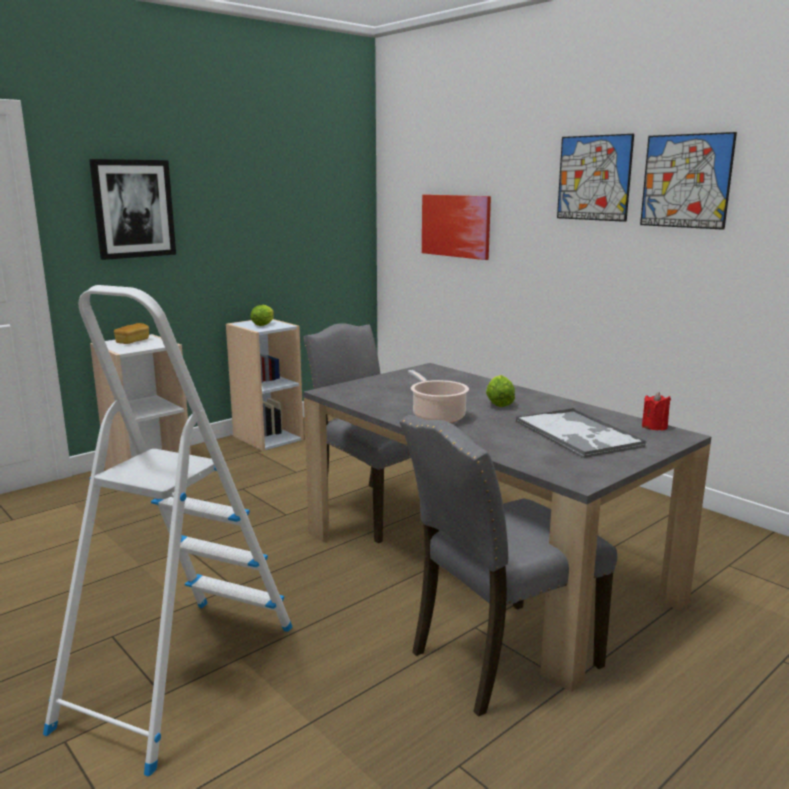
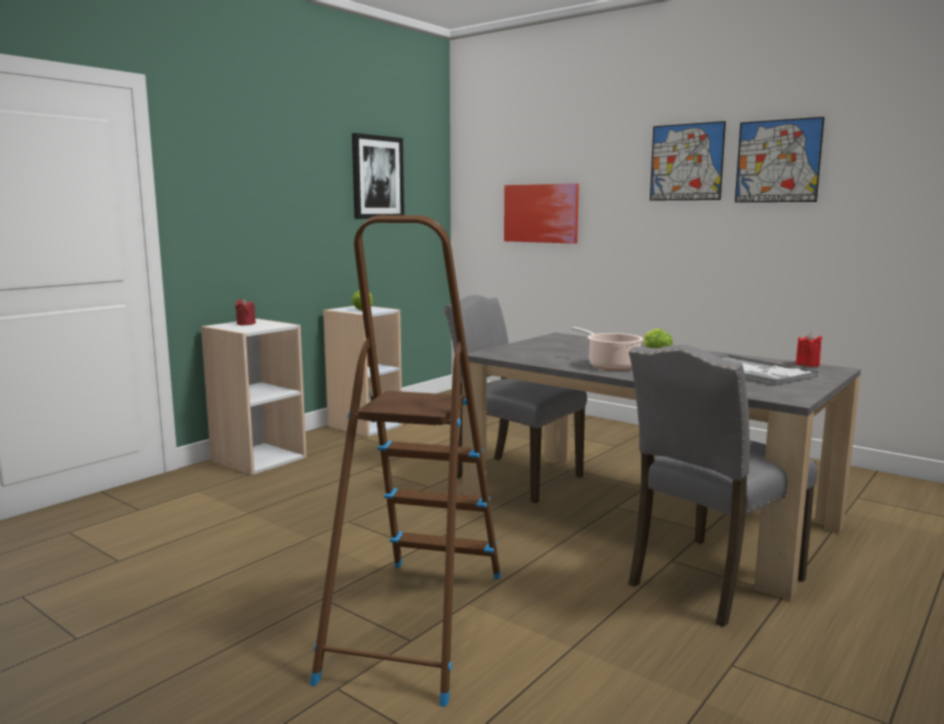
camera: 10 degrees left, 5 degrees down
white step ladder [43,285,293,776] -> brown step ladder [310,215,501,707]
picture [89,159,176,260] -> picture moved to [352,133,404,219]
bread [114,323,149,344] -> red candle [235,298,256,325]

